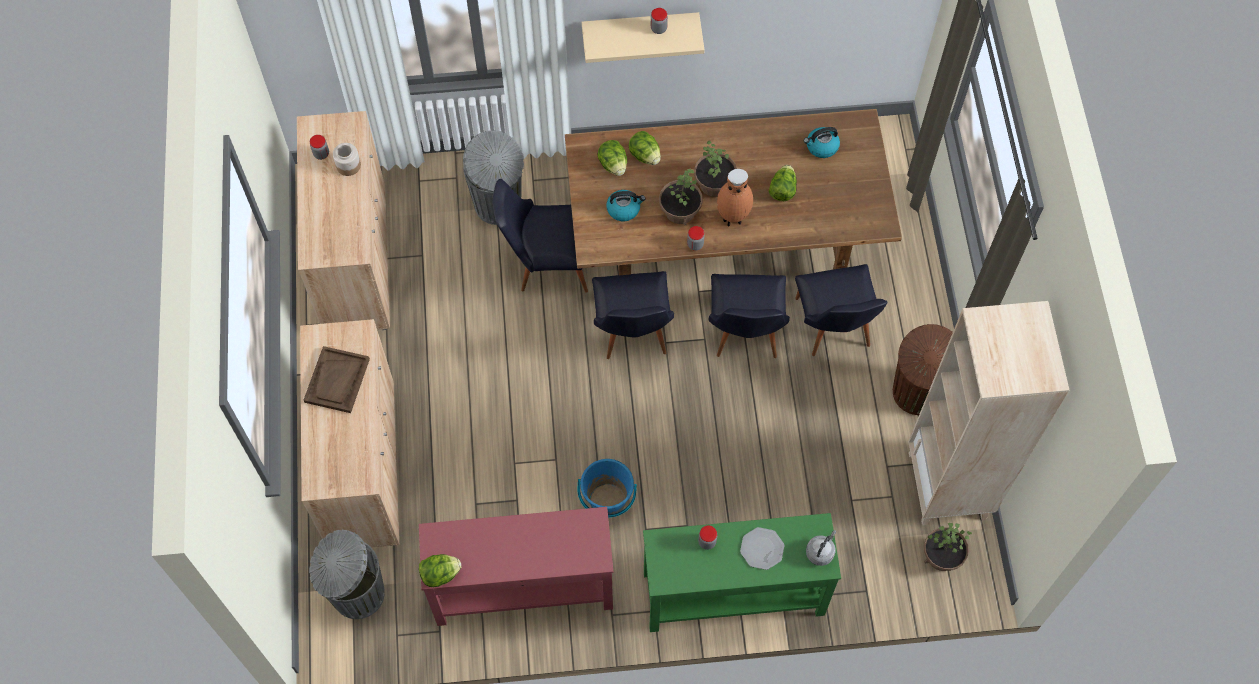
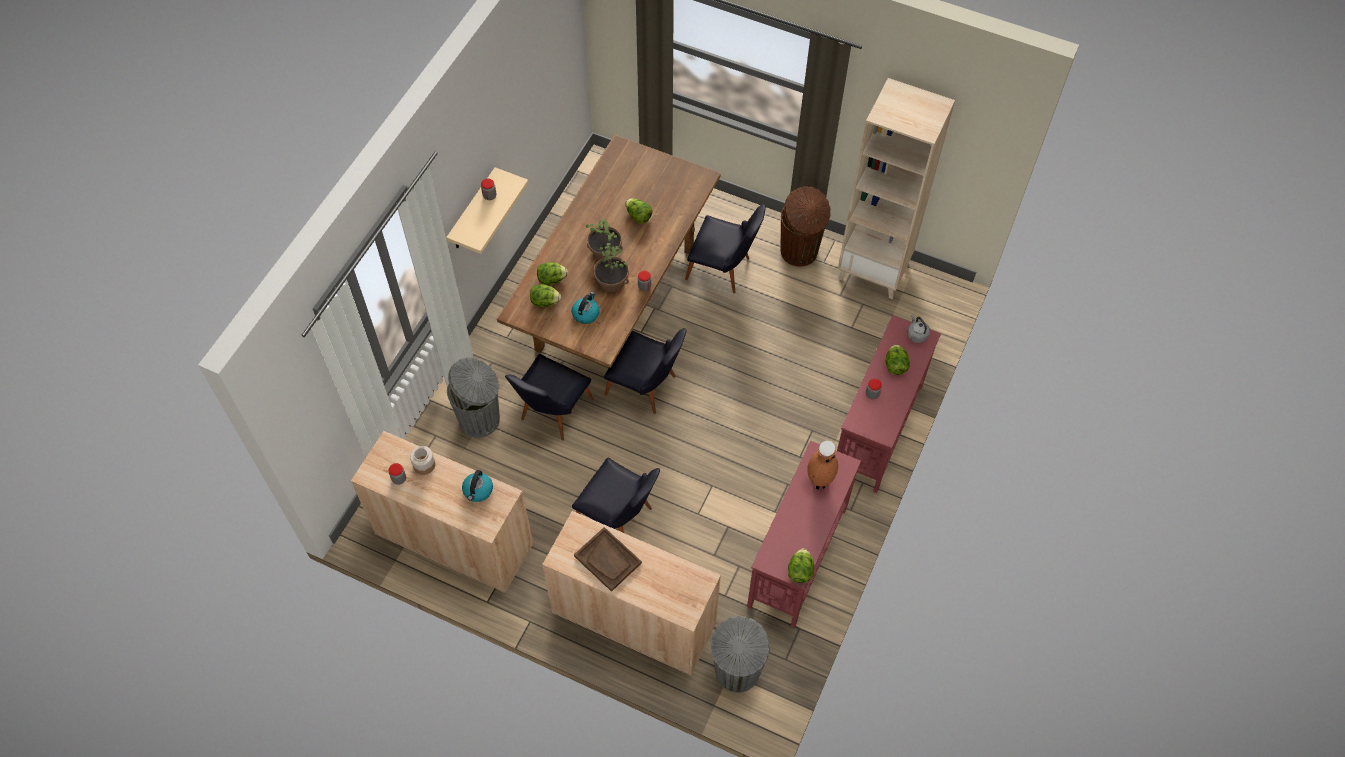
camera: 60 degrees left, 5 degrees down
blue bucket [578,459,637,518] -> none
green console table [643,513,841,632] -> red console table [837,315,941,493]
black chair [709,274,790,358] -> black chair moved to [572,457,660,533]
brown vase [717,169,753,226] -> brown vase moved to [807,441,838,490]
plate [740,527,785,570] -> lettuce [886,344,910,375]
kettle [804,127,840,158] -> kettle moved to [462,470,493,502]
potted plant [924,523,972,571] -> none

